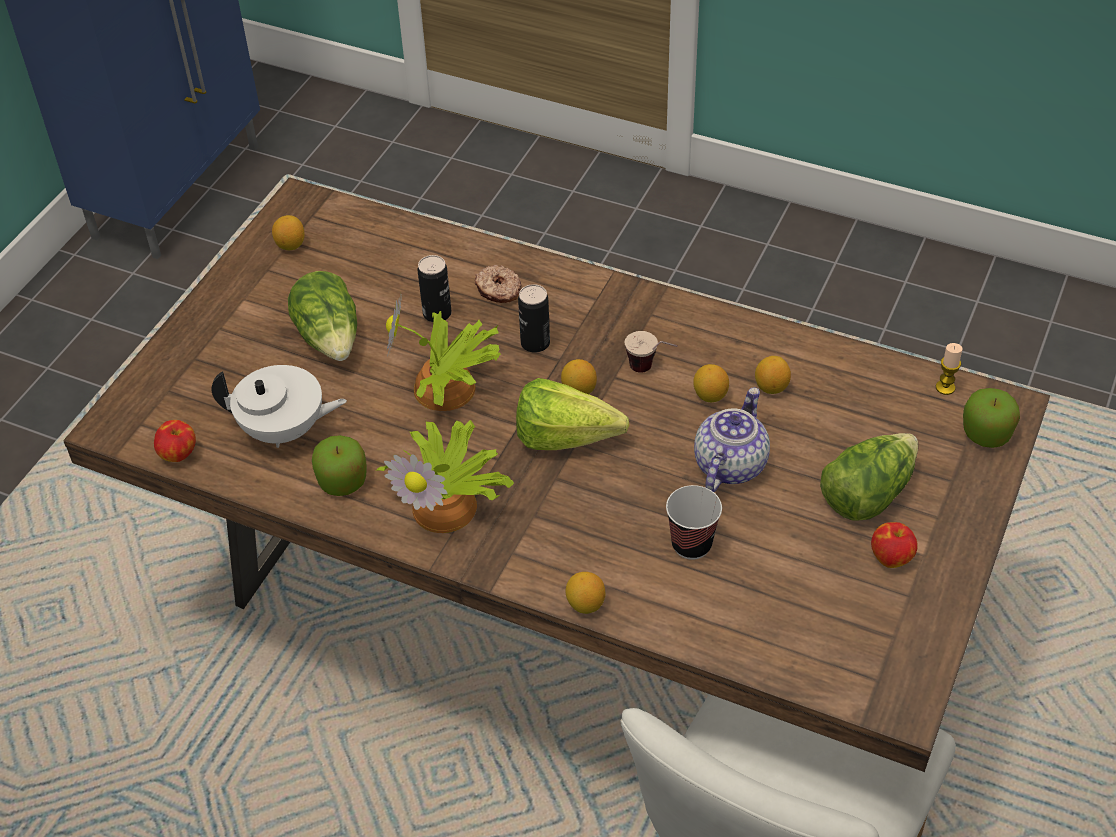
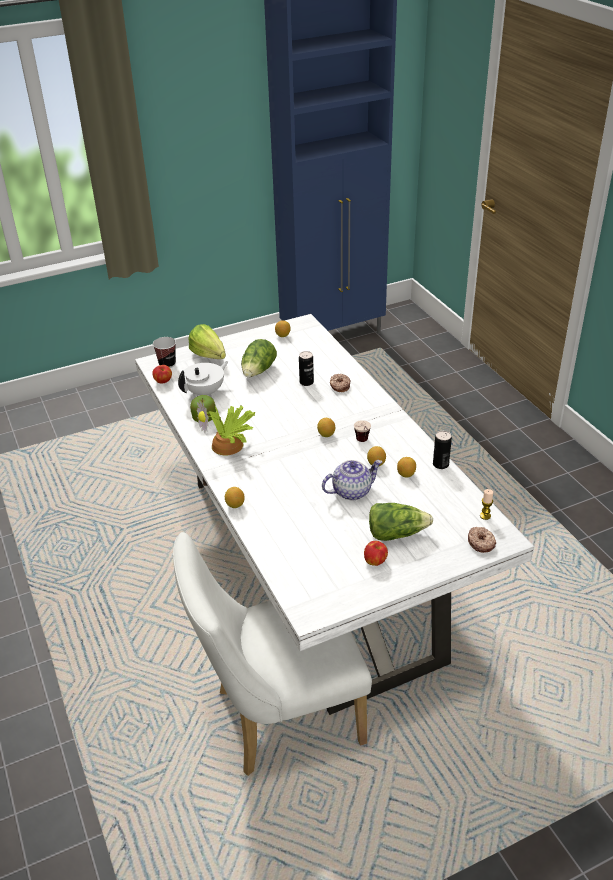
camera: 40 degrees right, 10 degrees down
brown dining table [63,177,1050,772] -> white dining table [135,314,534,715]
white teapot [212,365,347,448] -> white teapot turned 90 degrees counterclockwise [178,361,228,397]
potted plant [386,293,501,411] -> none
lettuce [516,378,629,450] -> lettuce moved to [188,324,226,359]
can [518,284,550,353] -> can moved to [433,431,452,469]
cup [666,485,722,560] -> cup moved to [153,337,176,368]
apple [963,388,1020,448] -> donut [468,527,496,553]

